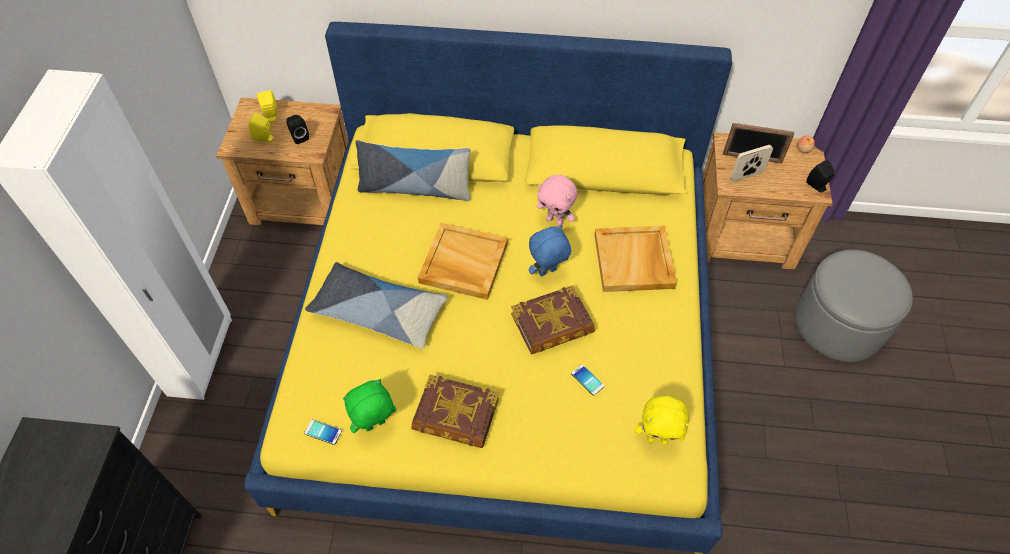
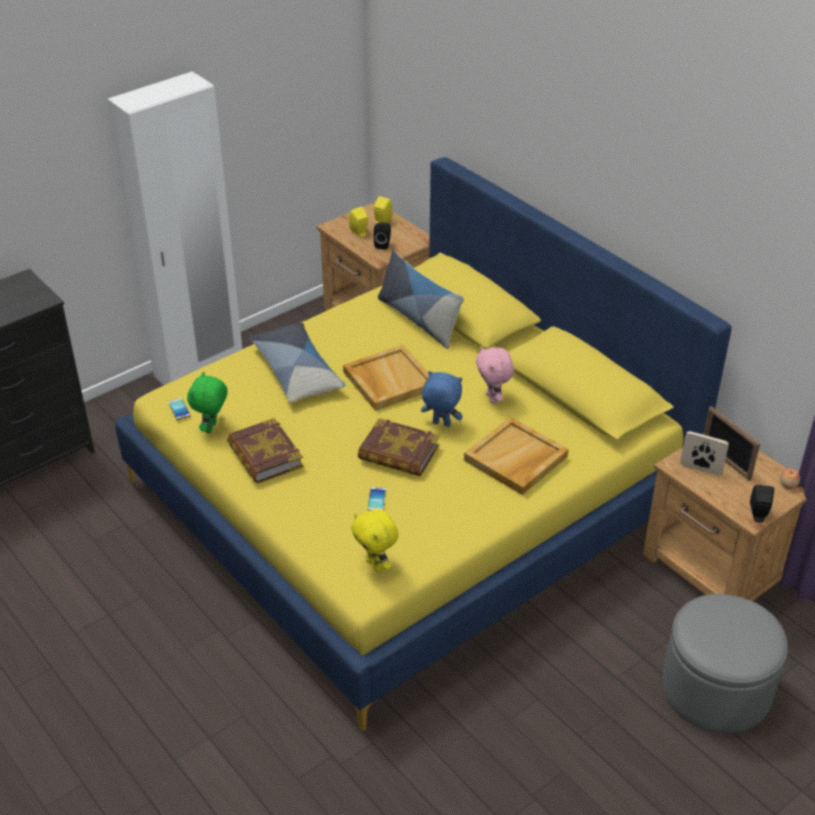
camera: 45 degrees right, 15 degrees down
green plush toy [343,379,396,433] -> green plush toy turned 90 degrees counterclockwise [187,371,228,433]

